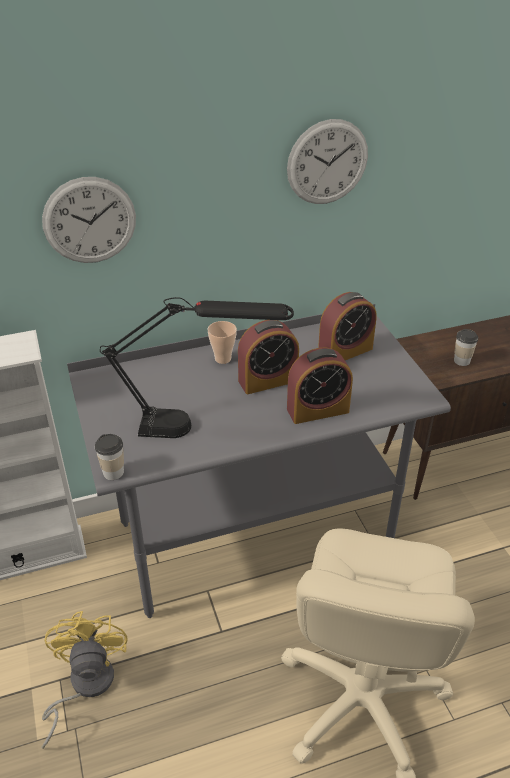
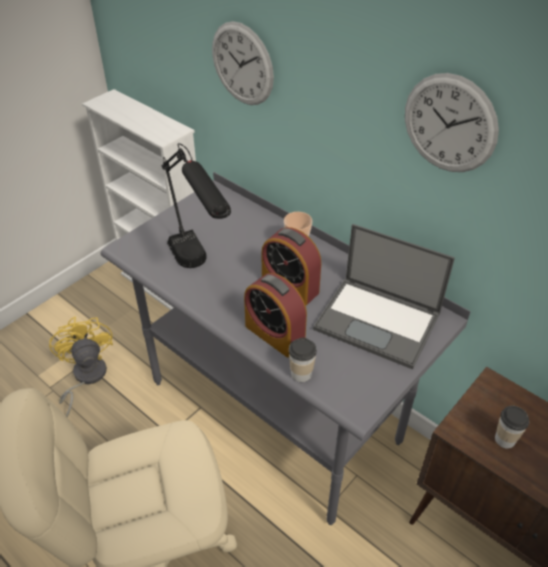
camera: 60 degrees right, 5 degrees up
yellow fan [42,611,128,749] -> yellow fan turned 75 degrees counterclockwise [49,317,113,417]
cup [95,434,124,480] -> cup moved to [289,338,317,382]
alarm clock [318,292,376,360] -> laptop [313,224,455,369]

